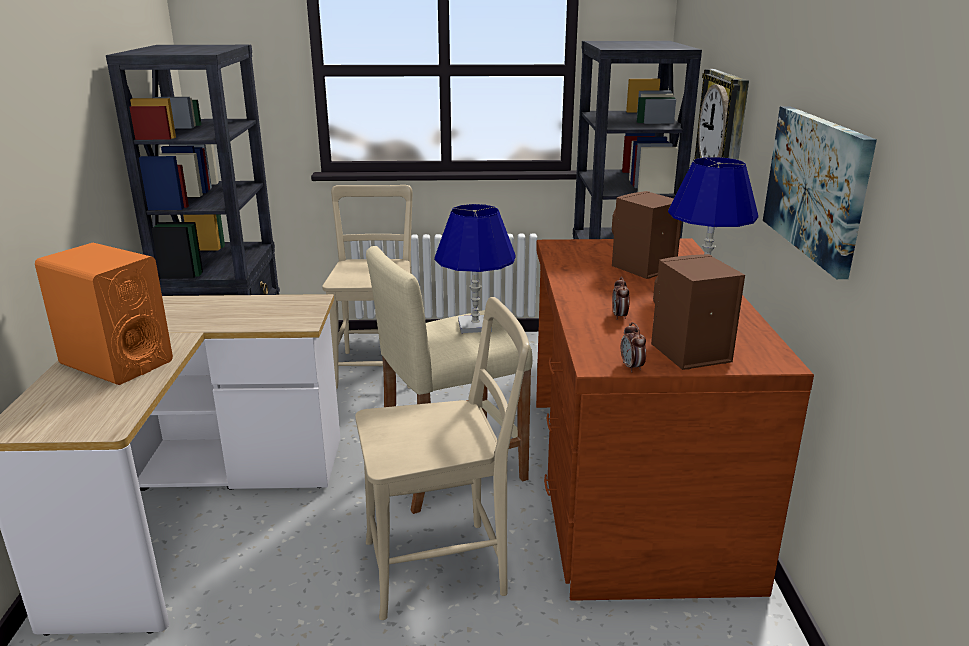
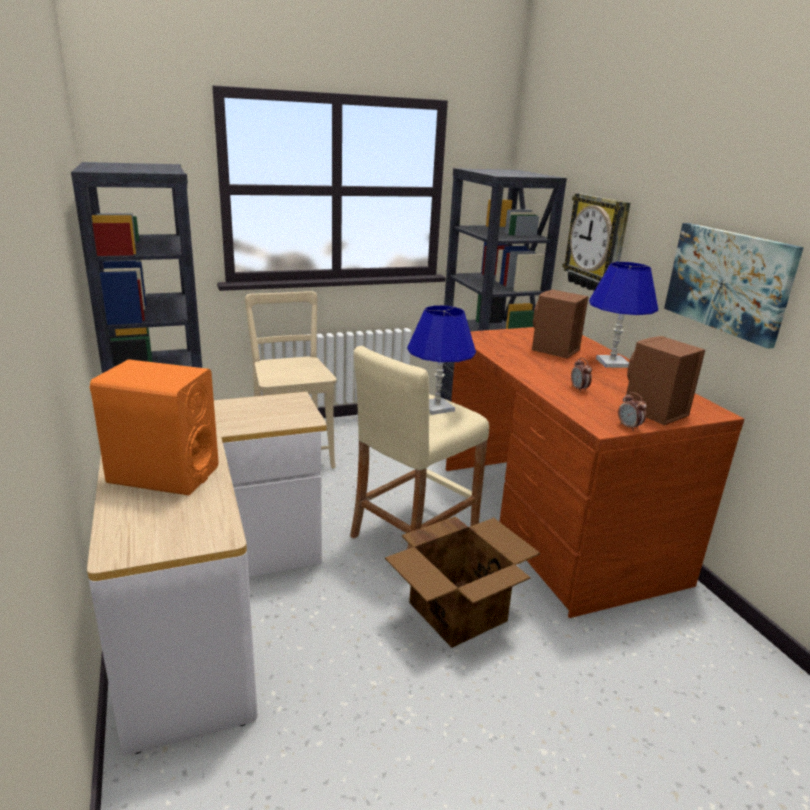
camera: 20 degrees left, 0 degrees up
beige chair [355,297,529,620] -> cardboard box [385,516,540,648]

